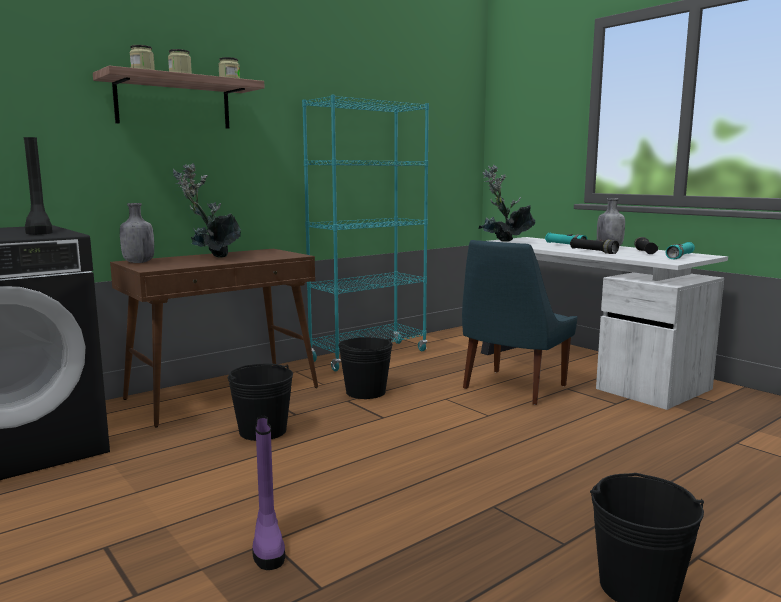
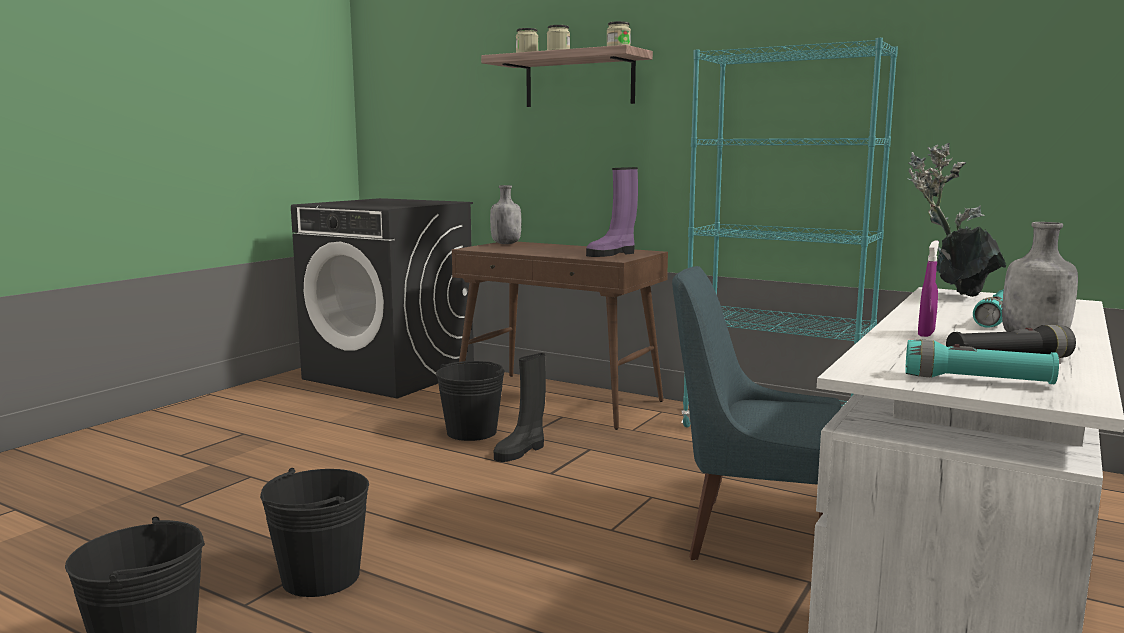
camera: 70 degrees right, 0 degrees up
black boot [23,137,53,235] -> black boot moved to [494,353,546,462]
potted plant [173,163,241,258] -> none
purple boot [252,416,285,570] -> purple boot moved to [586,167,638,257]
black bucket [338,337,393,399] -> black bucket moved to [260,468,369,597]
black flashlight [570,238,619,254] -> purple spray bottle [918,240,939,337]

